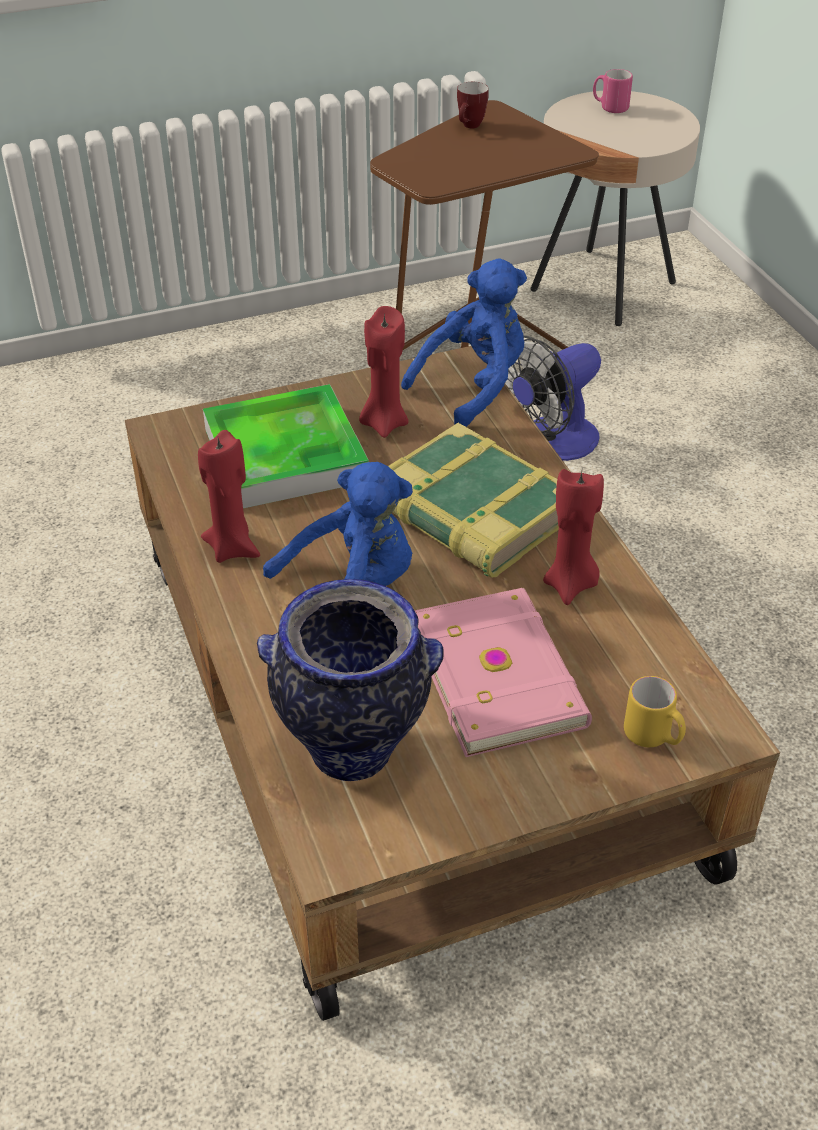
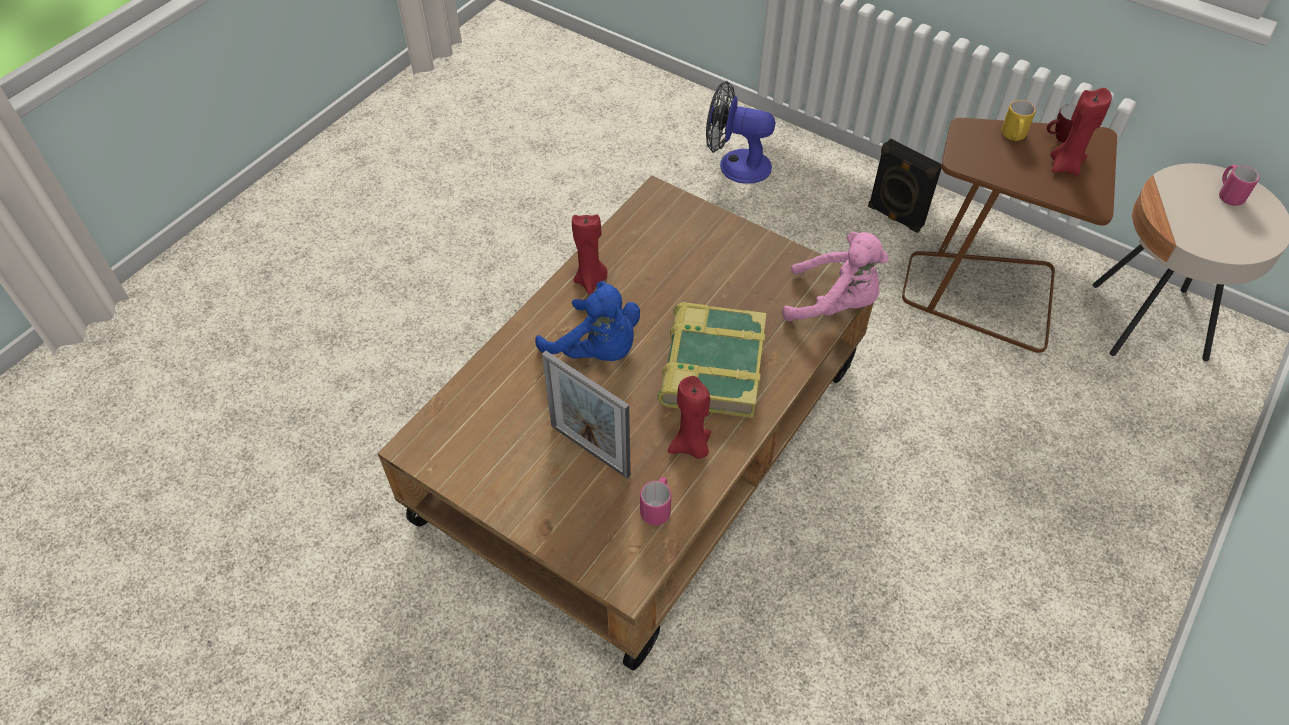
camera: 55 degrees right, 10 degrees up
tray [203,384,369,508] -> none
vase [257,579,444,781] -> none
red candle [359,306,408,438] -> red candle moved to [1051,88,1112,176]
blue plush toy [401,258,527,427] -> pink plush toy [782,232,889,321]
pink book [415,588,592,757] -> picture frame [542,351,631,478]
fan [505,335,601,461] -> fan moved to [706,81,775,184]
yellow mug [624,676,686,747] -> yellow mug moved to [1001,100,1036,141]
none -> pink mug [640,477,671,526]
none -> black speaker [868,139,942,233]

